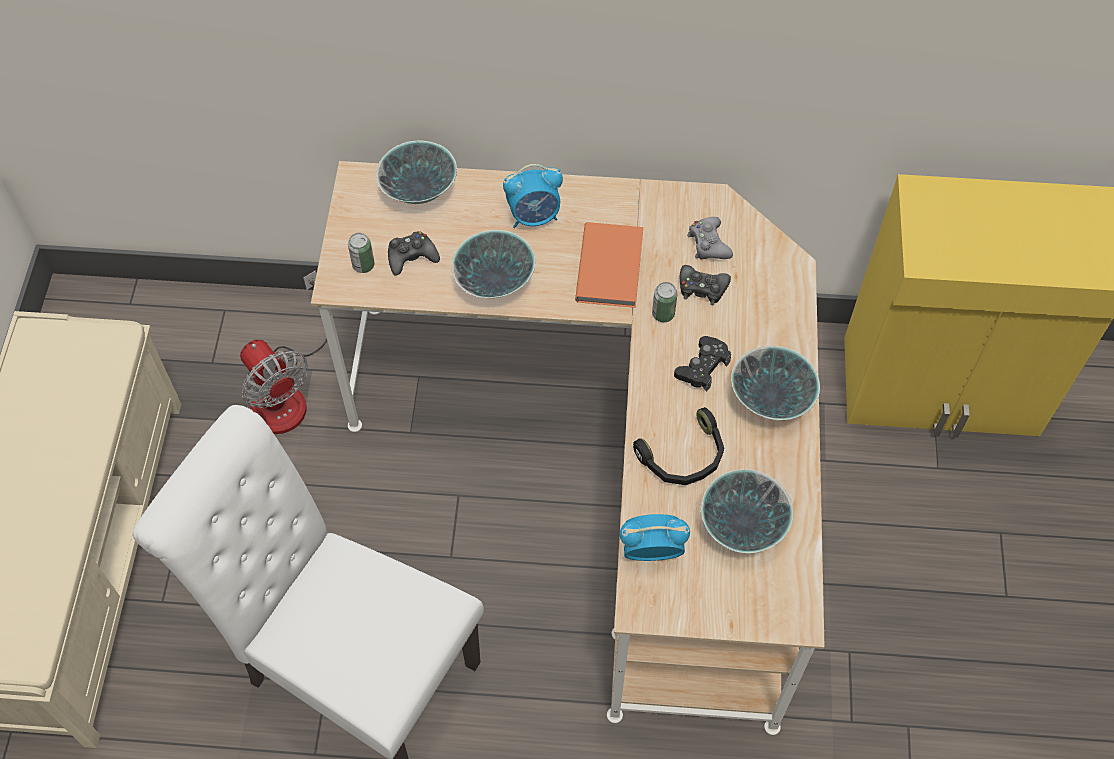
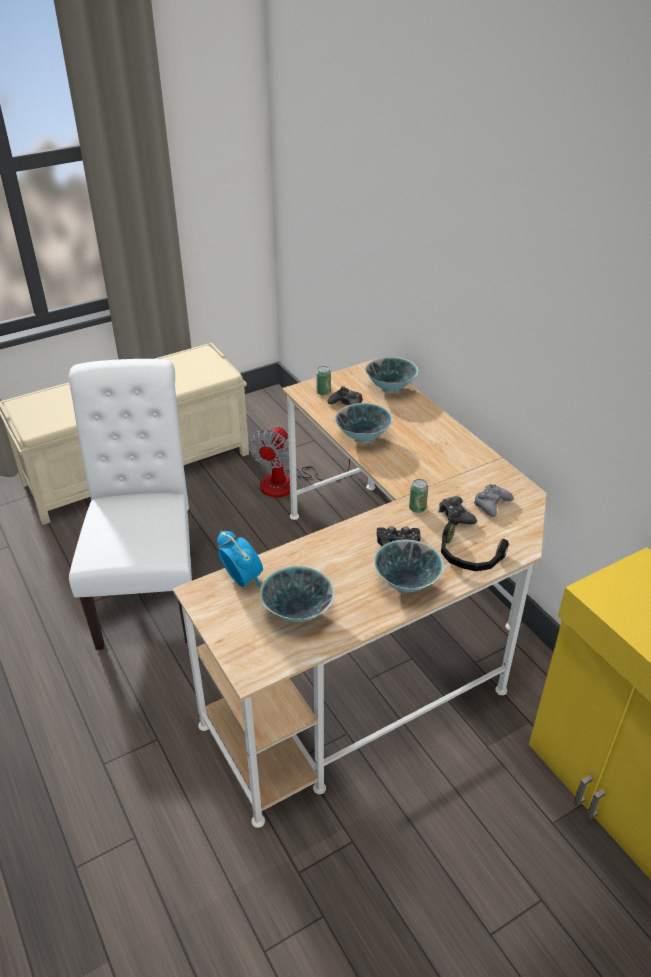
camera: 55 degrees right, 20 degrees down
alarm clock [503,164,563,228] -> none
orange book [575,222,643,308] -> none
black headphones [633,407,724,485] -> black headphones moved to [441,522,509,571]

